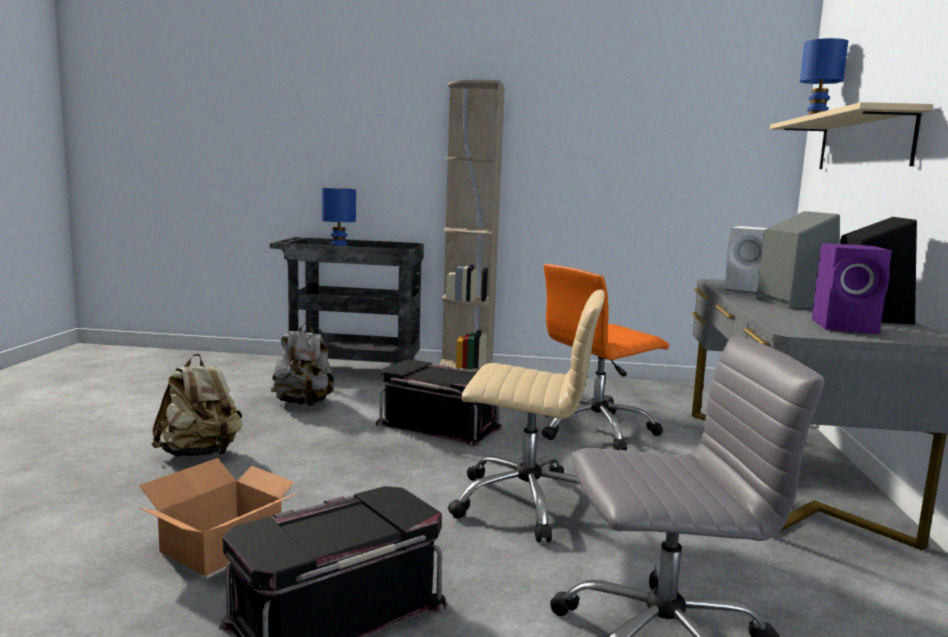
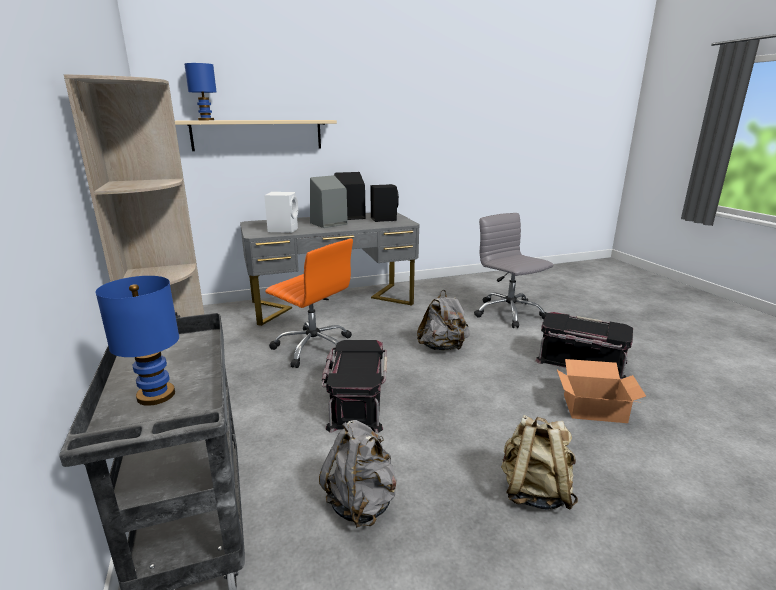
camera: 115 degrees left, 10 degrees up
beige office chair [448,290,605,542] -> grey backpack [417,290,470,351]
purple speaker [812,243,892,333] -> black speaker [370,184,399,222]

